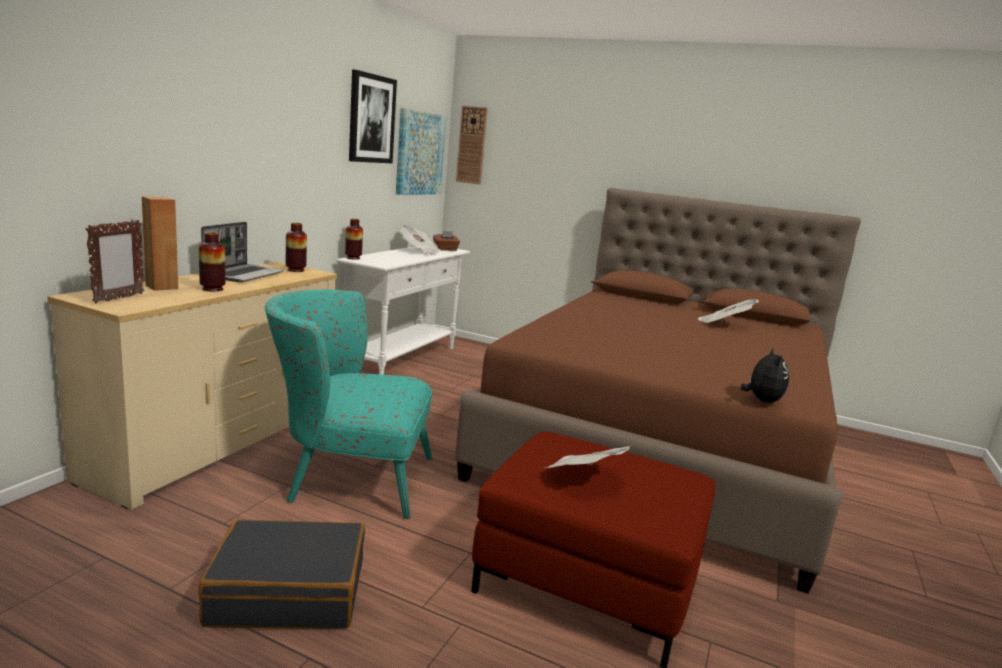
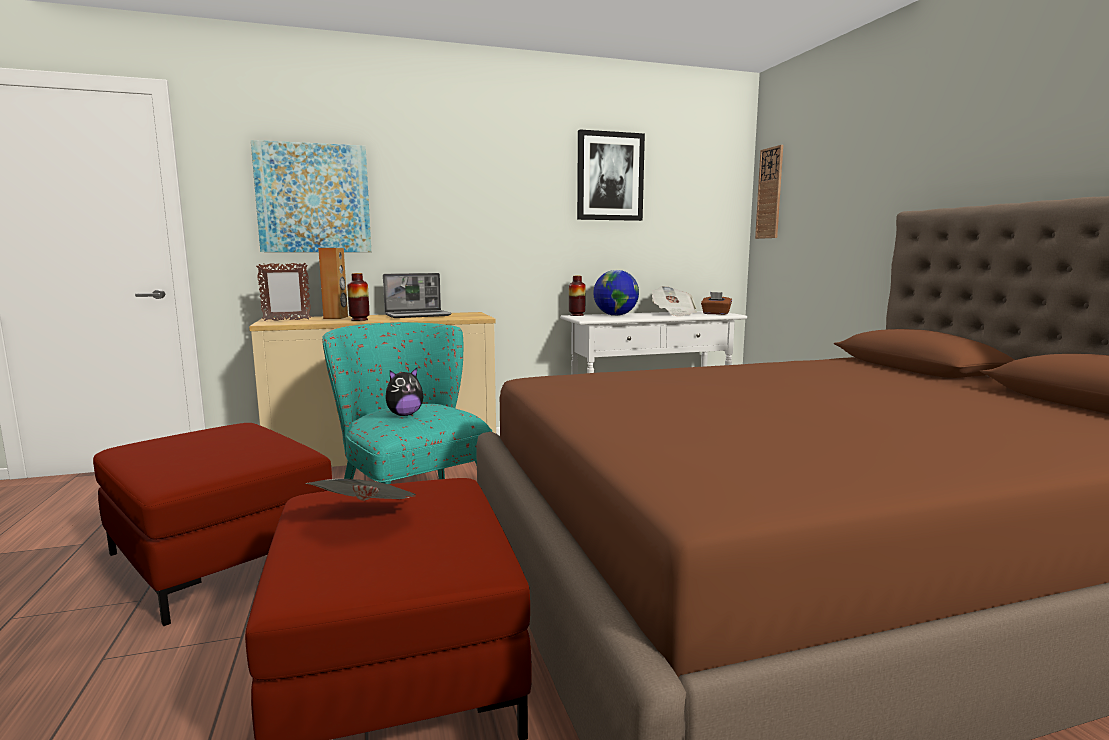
camera: 50 degrees right, 5 degrees down
black suitcase [198,519,365,629] -> red ottoman [93,423,332,626]
vase [286,223,307,272] -> none
picture [396,108,446,195] -> picture moved to [251,140,371,252]
newspaper [698,299,759,323] -> none
plush toy [741,347,789,403] -> plush toy moved to [385,368,424,416]
none -> globe [593,270,639,316]

